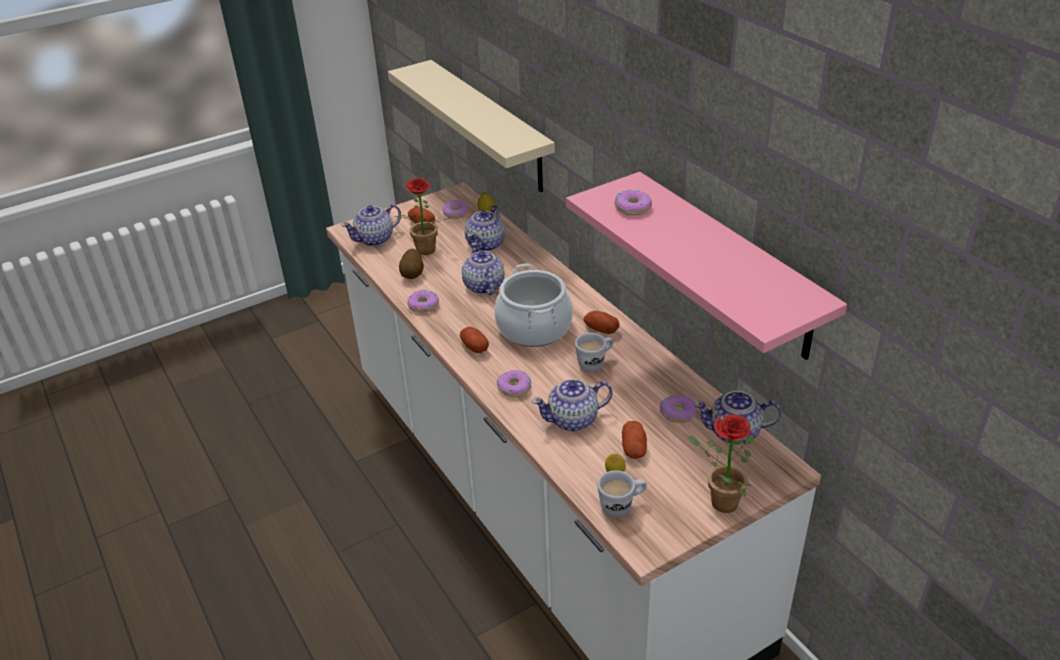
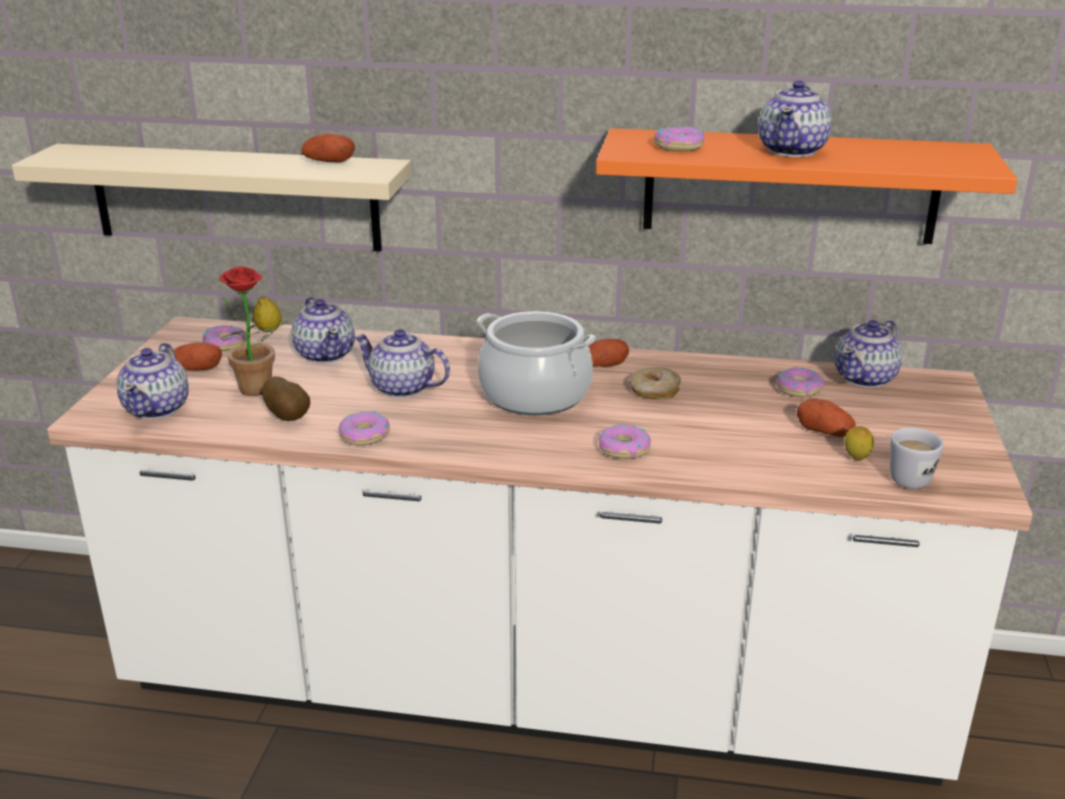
camera: 50 degrees left, 10 degrees down
potato [460,327,489,353] -> potato moved to [301,133,355,163]
teapot [532,379,612,431] -> teapot moved to [758,80,832,157]
pink shelf [566,172,847,360] -> orange shelf [596,128,1018,244]
white mug [575,333,614,372] -> donut [629,367,681,399]
potted plant [687,414,754,513] -> none

